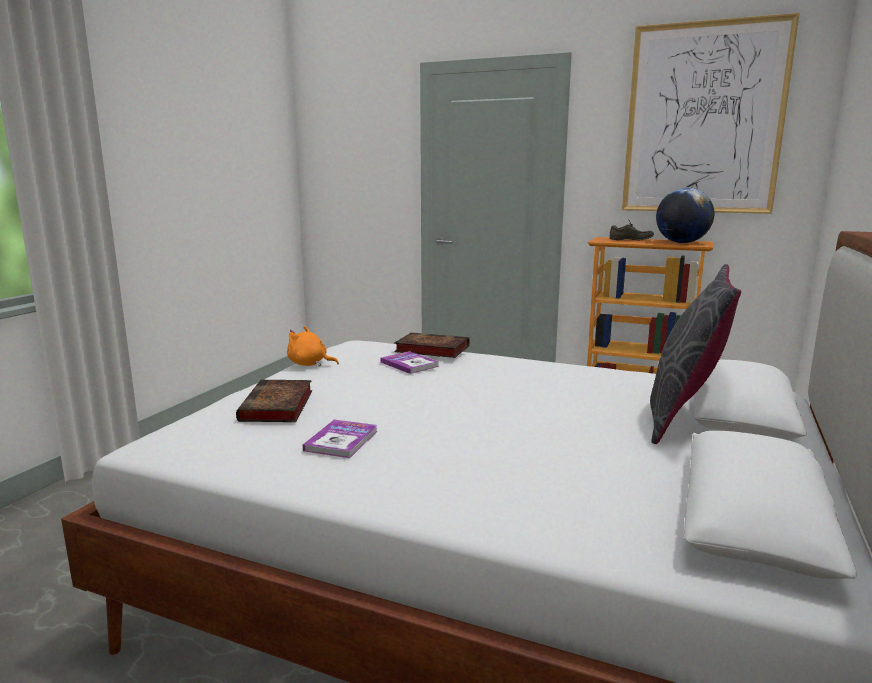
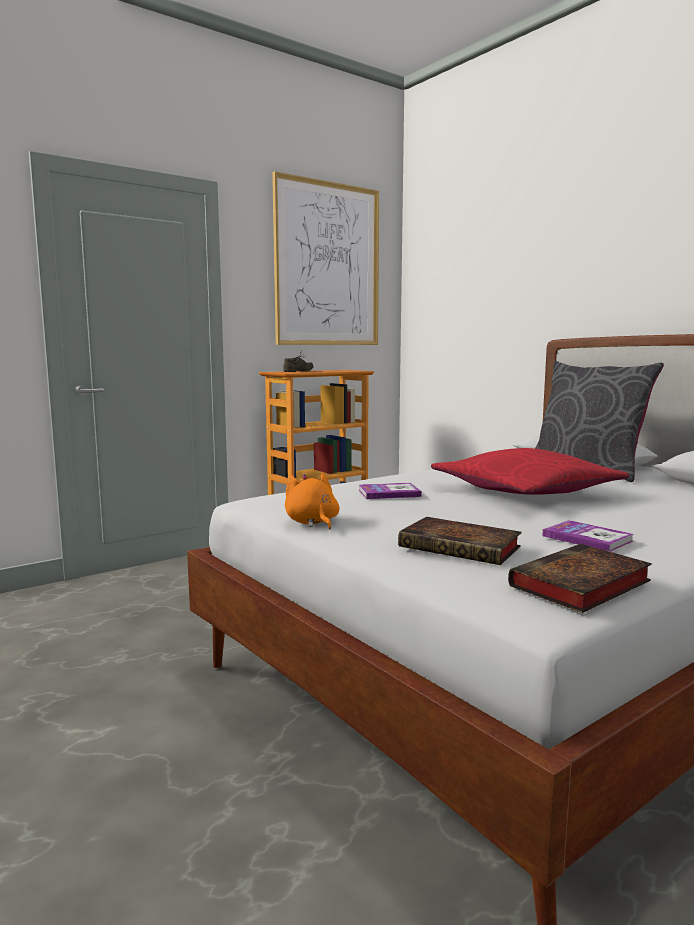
camera: 60 degrees left, 5 degrees down
orange plush toy [287,326,339,366] -> orange plush toy turned 105 degrees clockwise [285,472,340,530]
book [394,332,470,358] -> book moved to [508,544,652,613]
globe [656,188,714,243] -> none
none -> red pillow [431,448,629,495]

